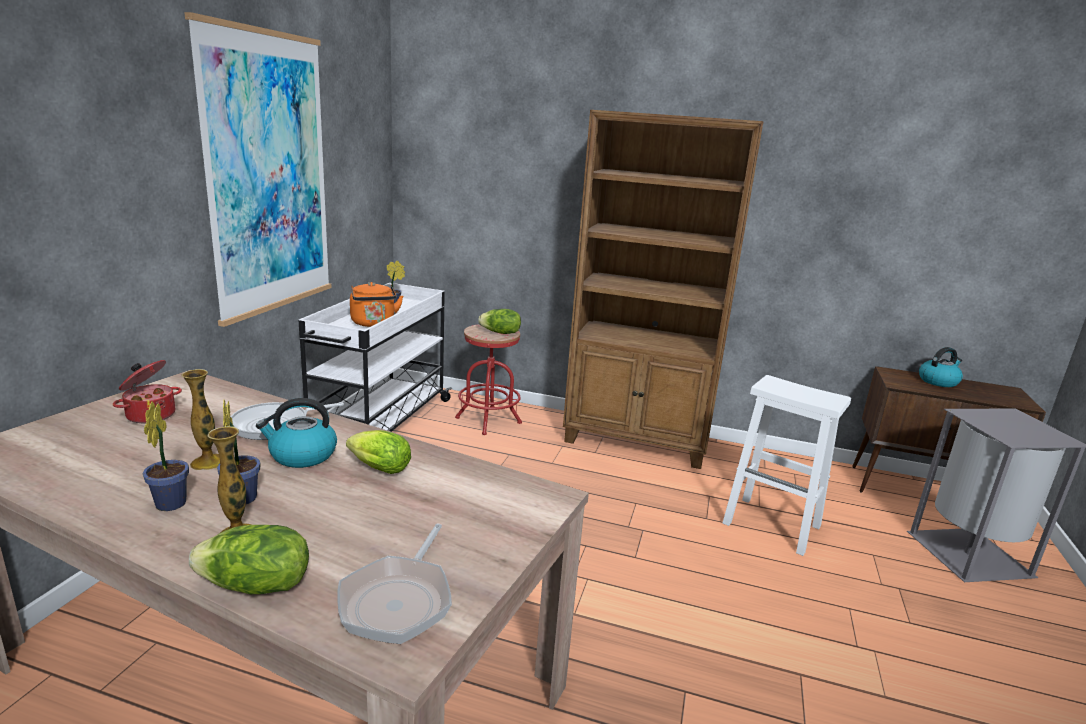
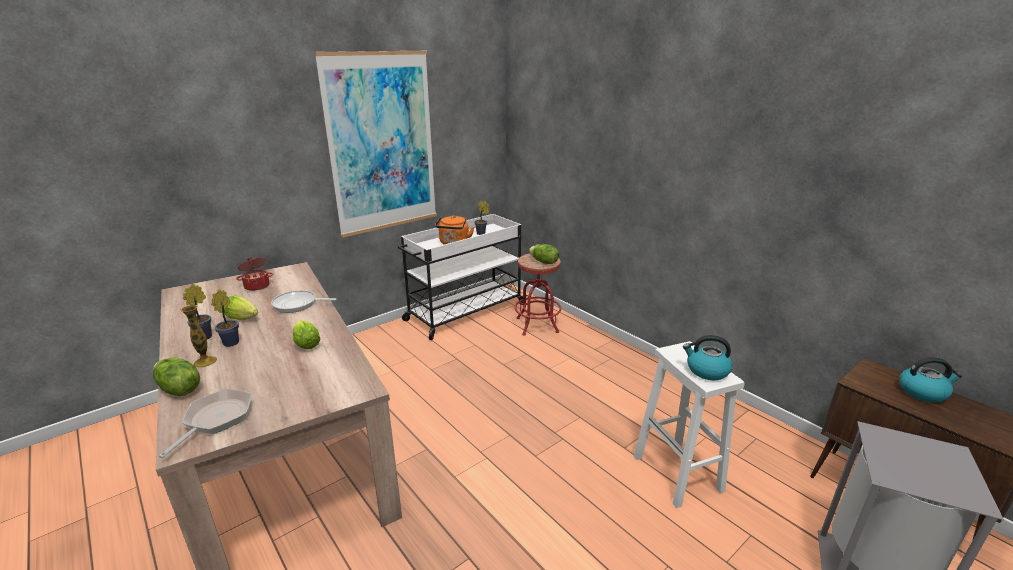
camera: 35 degrees right, 5 degrees up
vase [182,369,220,470] -> lettuce [224,295,258,320]
kettle [256,398,337,468] -> kettle moved to [683,335,733,380]
frying pan [337,523,452,644] -> frying pan turned 150 degrees clockwise [159,389,252,458]
brown bookcase [563,110,764,469] -> none

